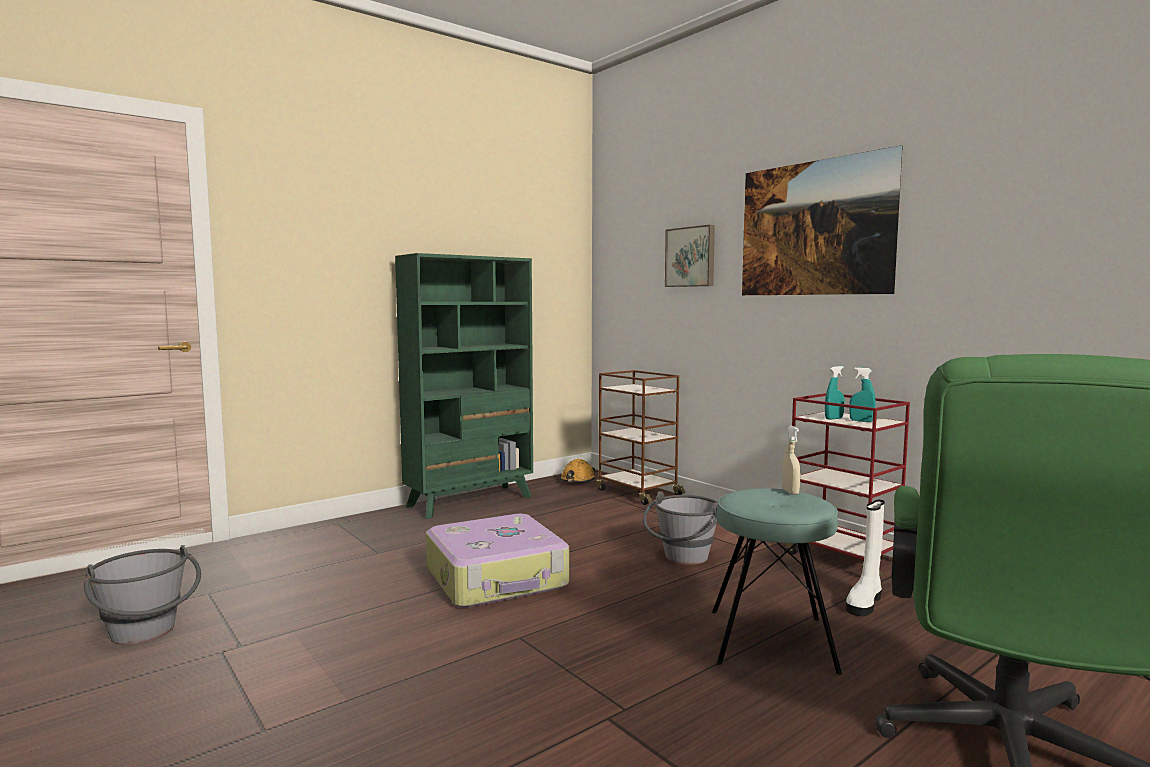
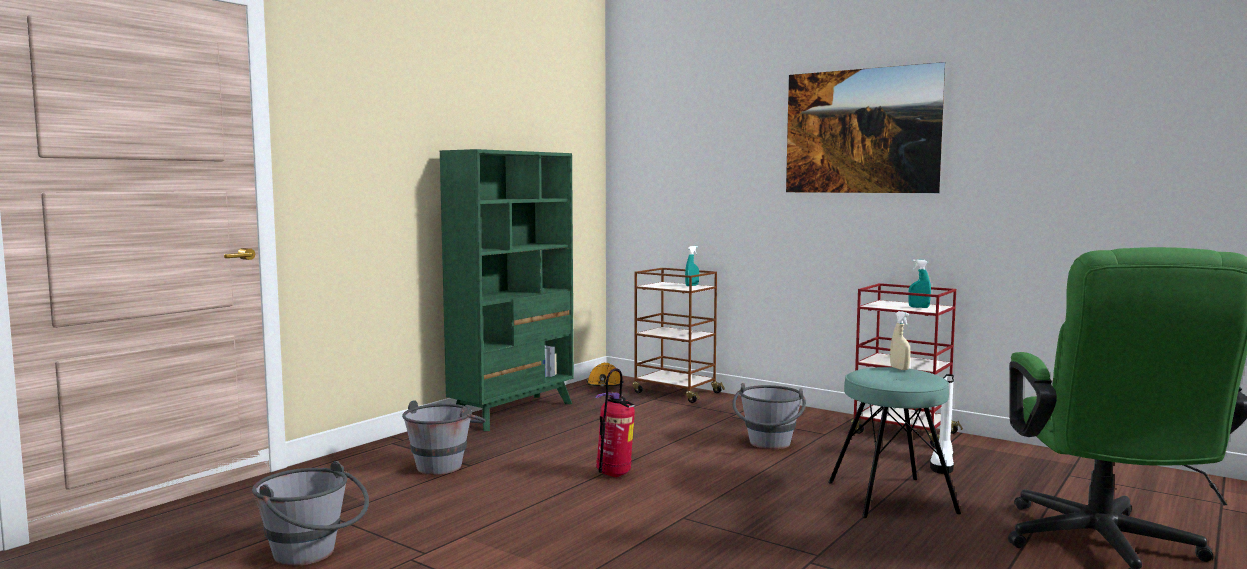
camera: 15 degrees left, 0 degrees up
suitcase [426,514,569,608] -> fire extinguisher [595,368,635,477]
picture [665,225,715,287] -> none
turquoise spray bottle [825,366,845,420] -> turquoise spray bottle moved to [685,246,699,286]
none -> grey bucket [402,400,486,475]

